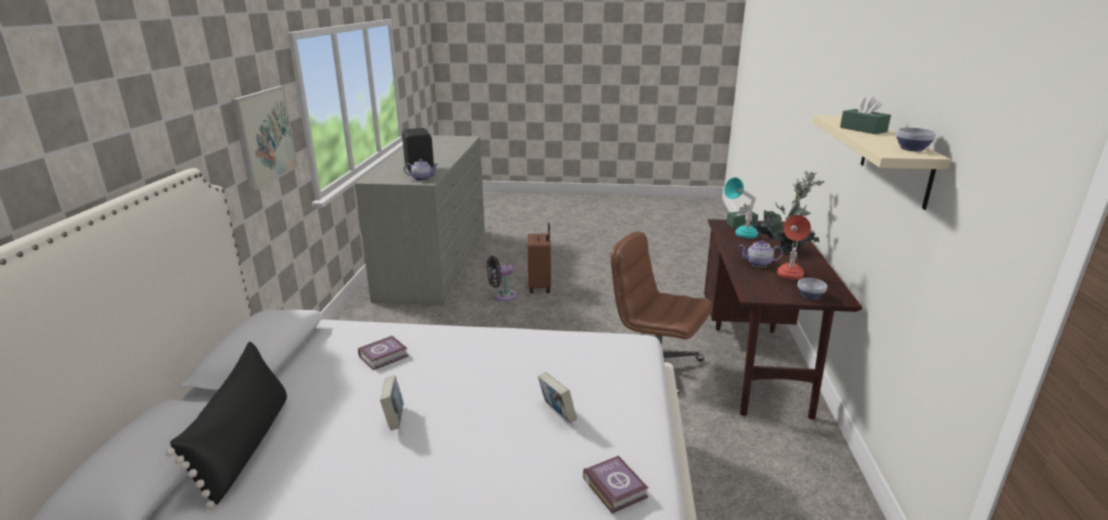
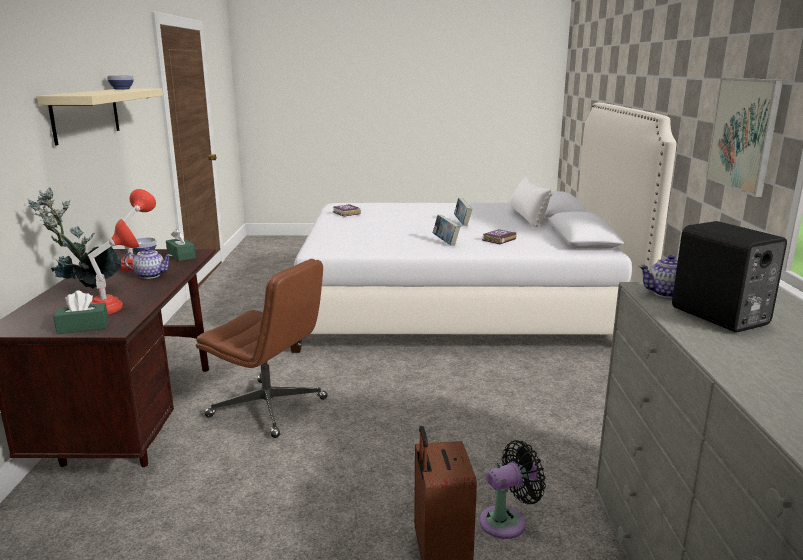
camera: 175 degrees right, 5 degrees down
black pillow [165,342,287,509] -> white pillow [510,177,552,227]
book [538,372,577,423] -> book moved to [433,215,460,246]
turquoise table lamp [724,178,758,238] -> red table lamp [88,219,139,314]
green tissue box [840,96,891,134] -> green tissue box moved to [166,229,196,261]

